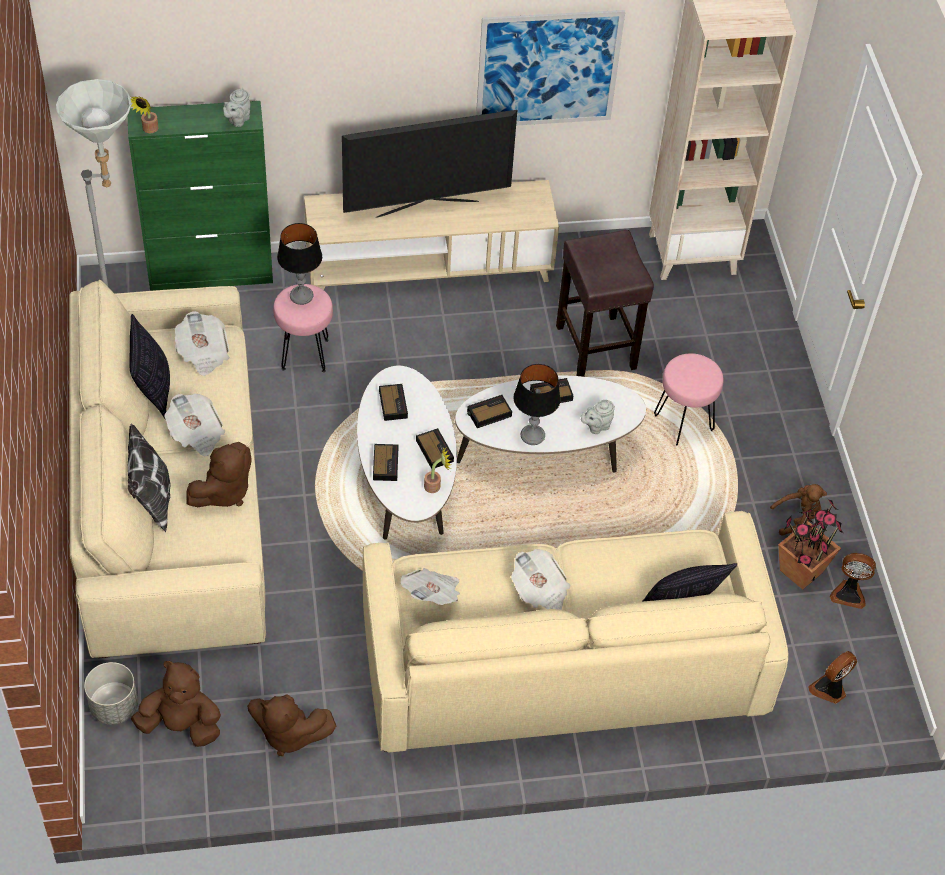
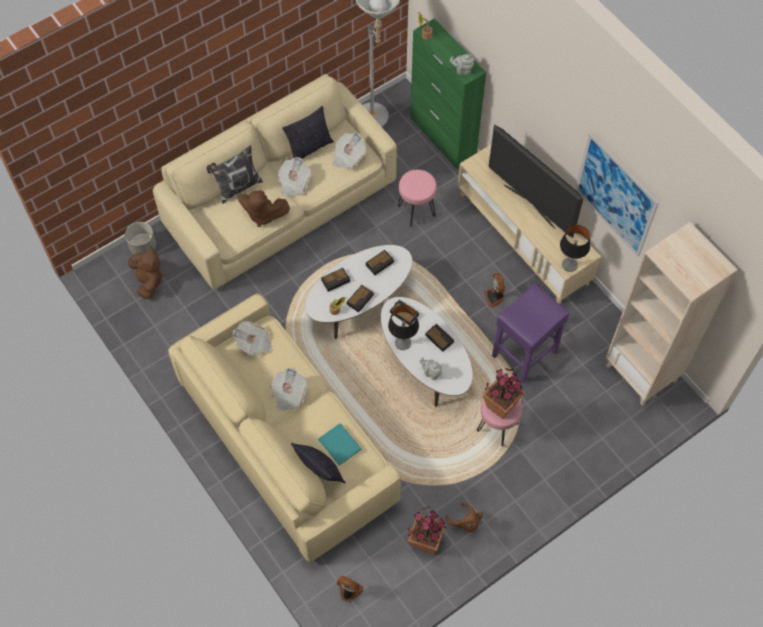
camera: 65 degrees right, 10 degrees up
brown plush toy [247,694,336,756] -> none
table lamp [277,223,322,305] -> table lamp moved to [560,225,590,272]
brown stool [556,230,654,377] -> purple stool [492,284,569,383]
fan [830,553,876,609] -> fan moved to [484,273,505,308]
none -> turquoise book [318,423,361,466]
none -> potted plant [483,368,525,419]

